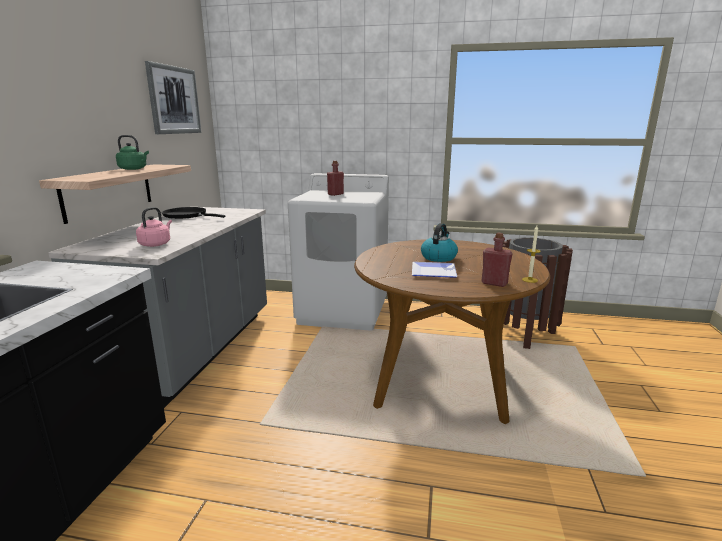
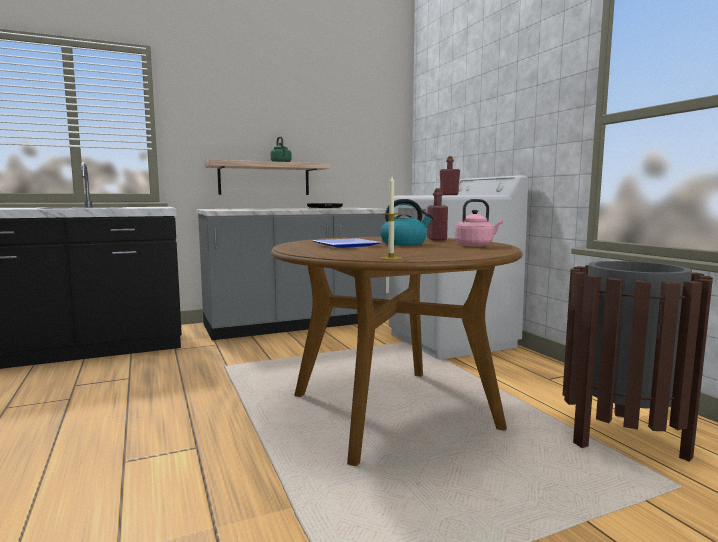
camera: 55 degrees right, 10 degrees down
pink kettle [136,207,172,247] -> pink kettle moved to [455,199,503,247]
picture [145,61,201,134] -> none
red bottle [481,233,513,287] -> red bottle moved to [427,188,448,241]

